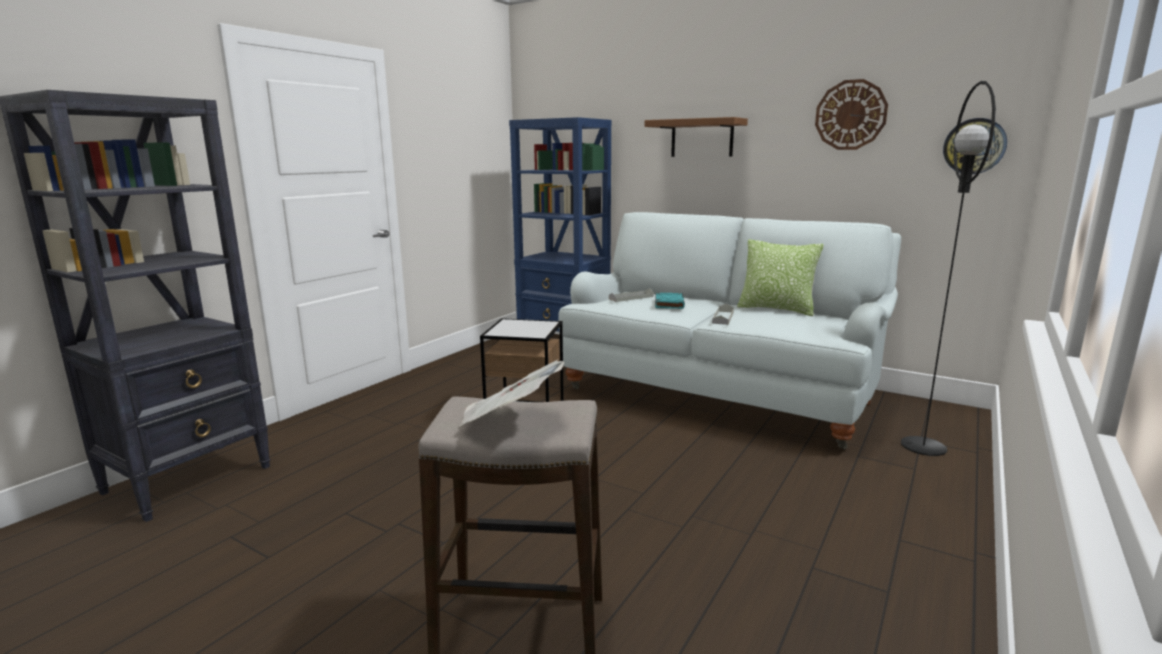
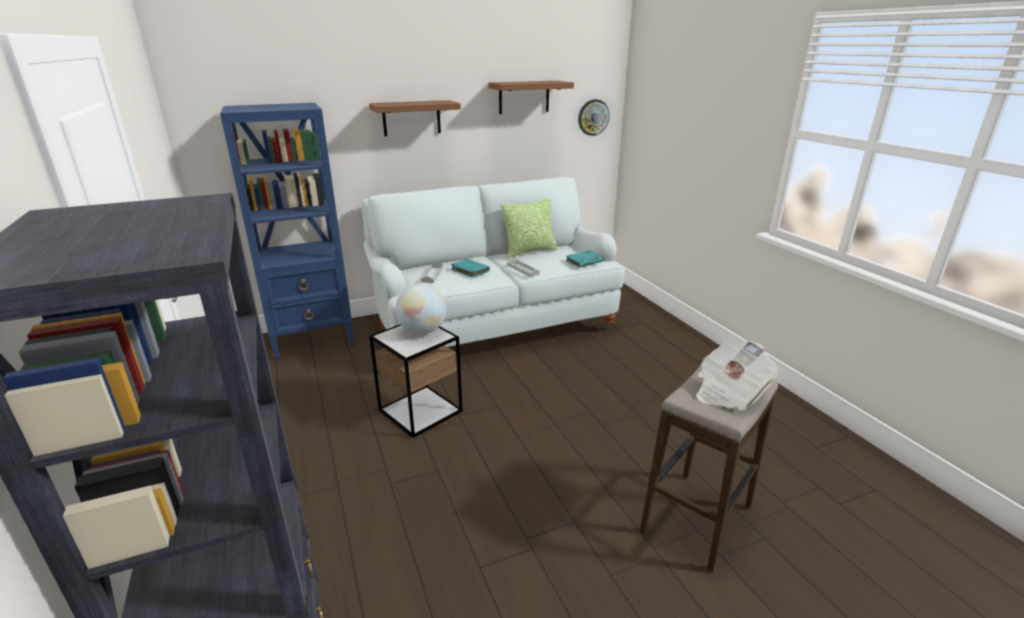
camera: 55 degrees left, 10 degrees up
wall clock [815,79,888,150] -> brown shelf [488,81,574,114]
black floor lamp [901,81,996,456] -> none
none -> globe [395,284,447,334]
none -> turquoise book [566,250,604,268]

